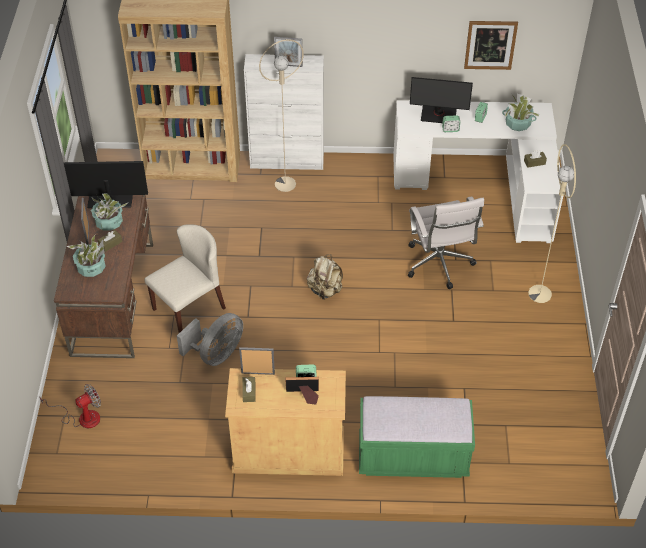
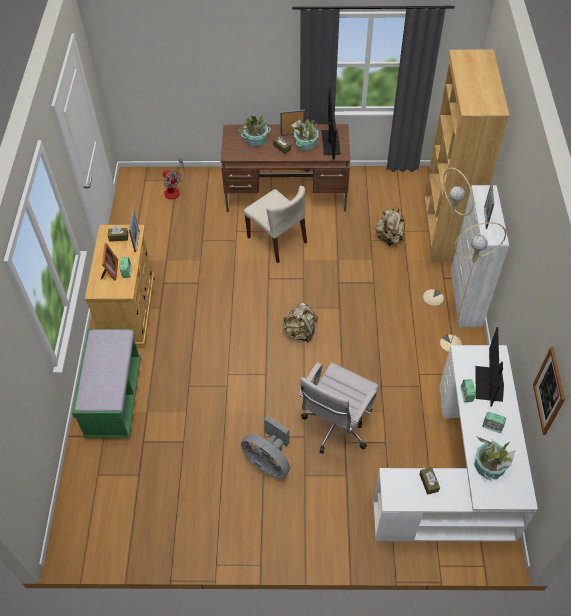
camera: 90 degrees right, 5 degrees up
grey fan [177,313,243,366] -> grey fan moved to [241,416,290,479]
white office chair [408,197,484,289] -> white office chair turned 45 degrees counterclockwise [298,362,379,454]
beige floor lamp [528,144,576,303] -> beige floor lamp moved to [440,222,506,352]
none -> beige backpack [375,207,405,246]

